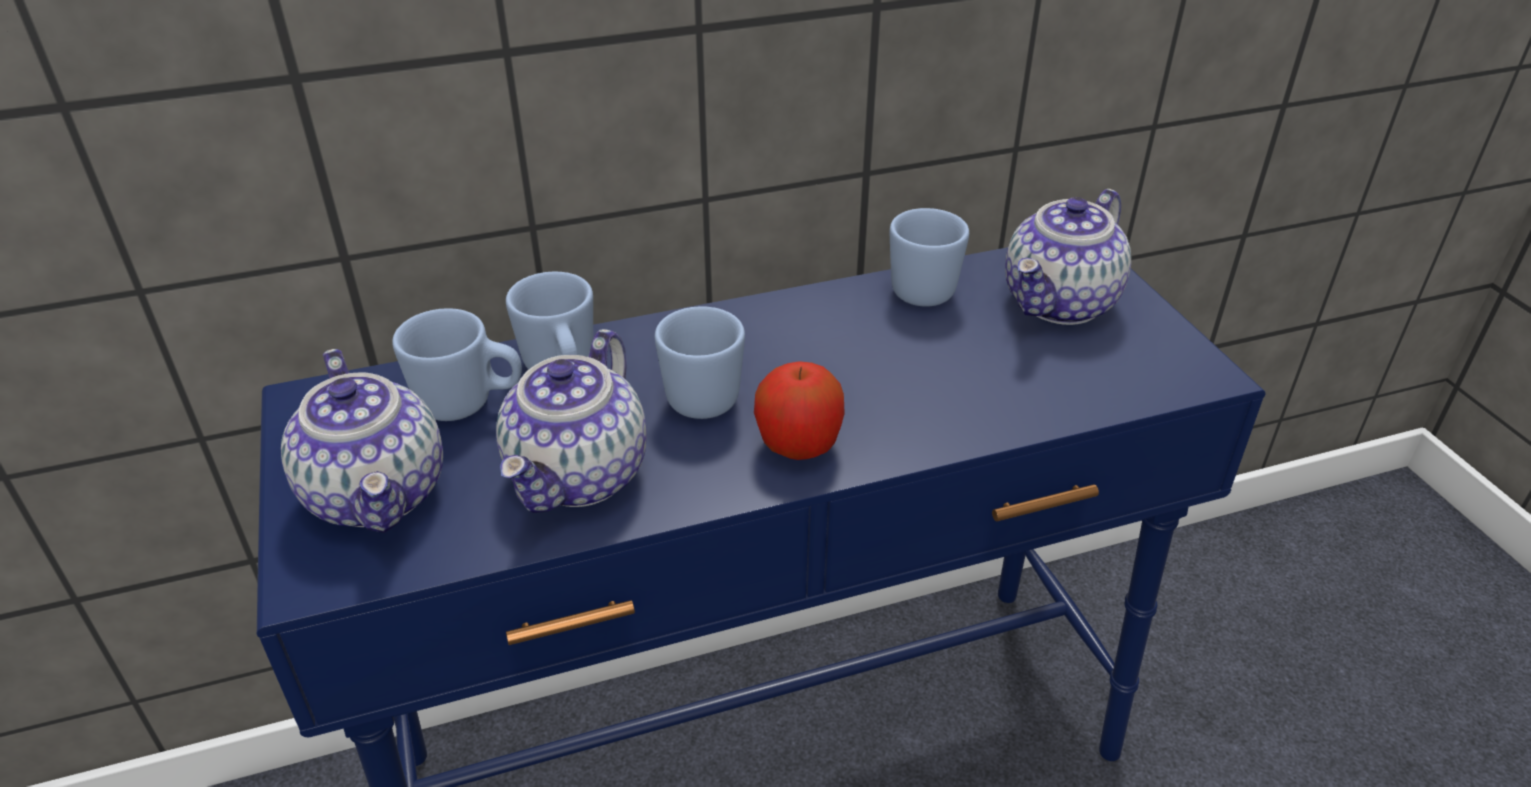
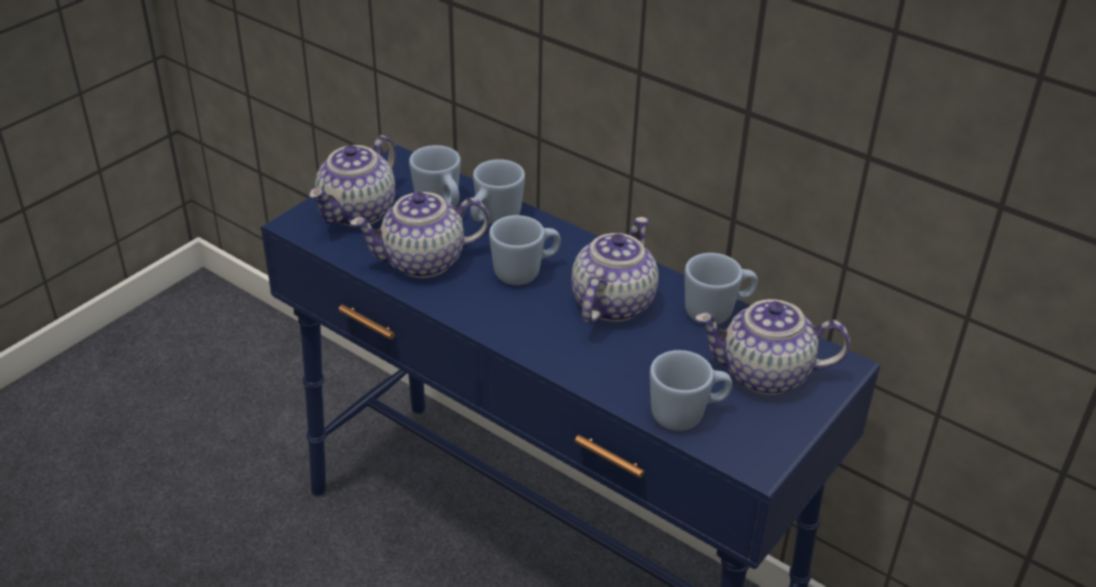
camera: 55 degrees right, 0 degrees up
apple [754,361,845,460] -> none
none -> teapot [571,217,658,323]
none -> blue mug [650,350,732,431]

